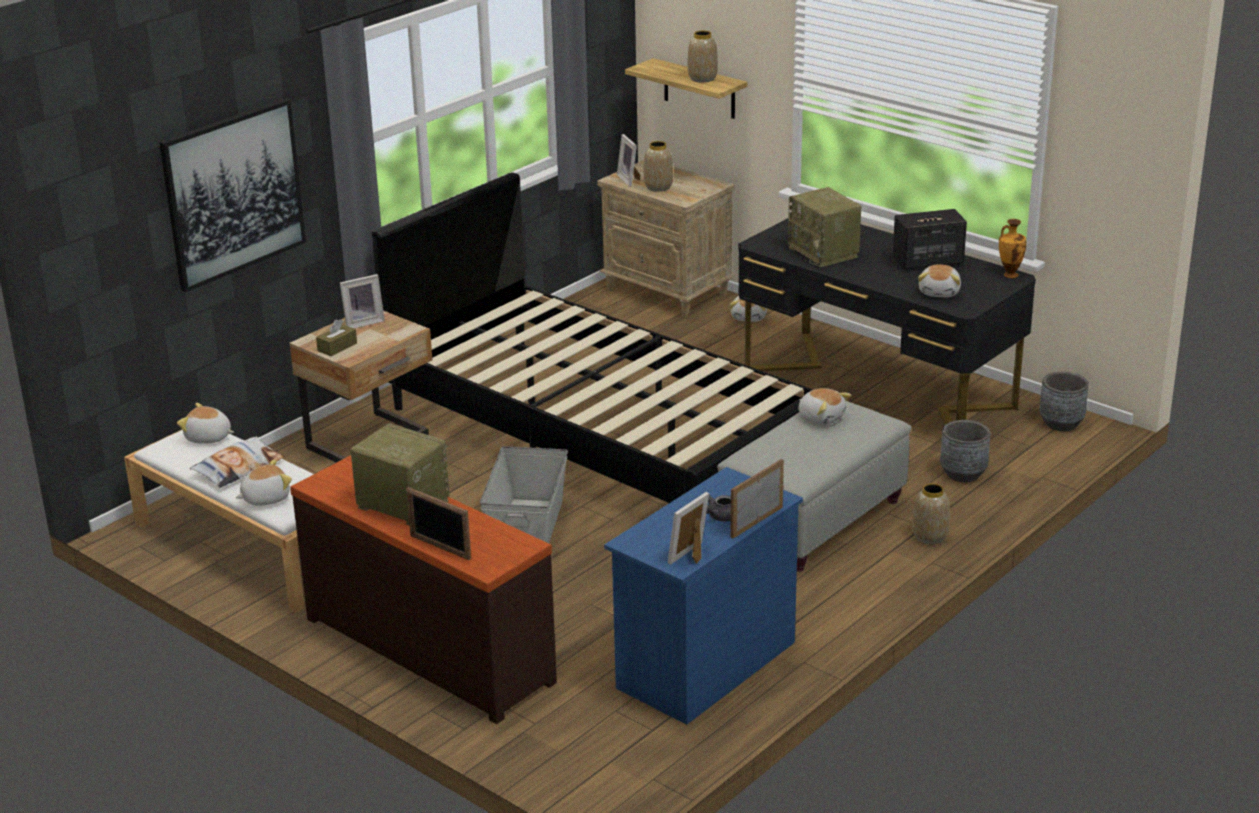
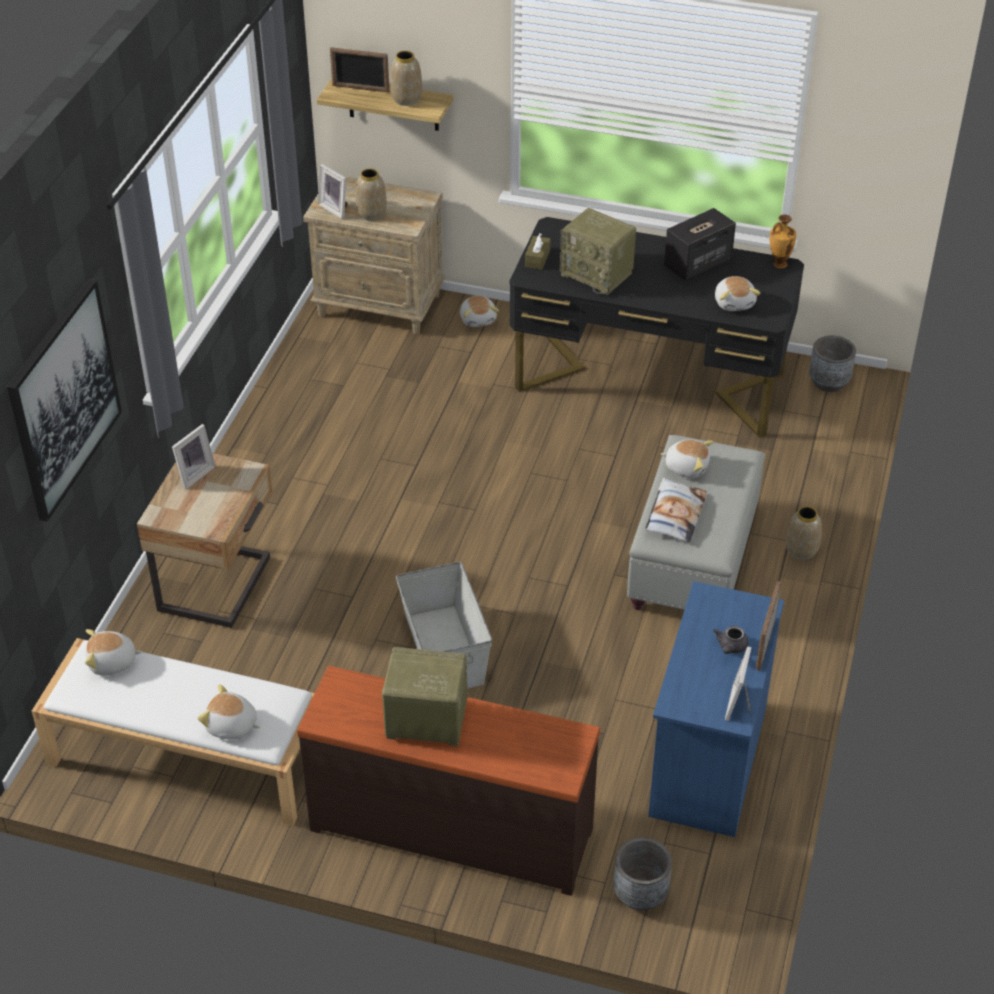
camera: 25 degrees left, 15 degrees up
pillow [190,437,284,488] -> pillow moved to [645,477,707,543]
plush toy [235,459,292,506] -> plush toy turned 105 degrees counterclockwise [198,684,260,739]
brown tissue box [316,319,357,356] -> brown tissue box moved to [525,233,550,270]
black bed [372,172,813,503] -> none
picture frame [406,487,471,560] -> picture frame moved to [330,47,389,92]
grey planter [940,420,990,482] -> grey planter moved to [613,837,672,911]

